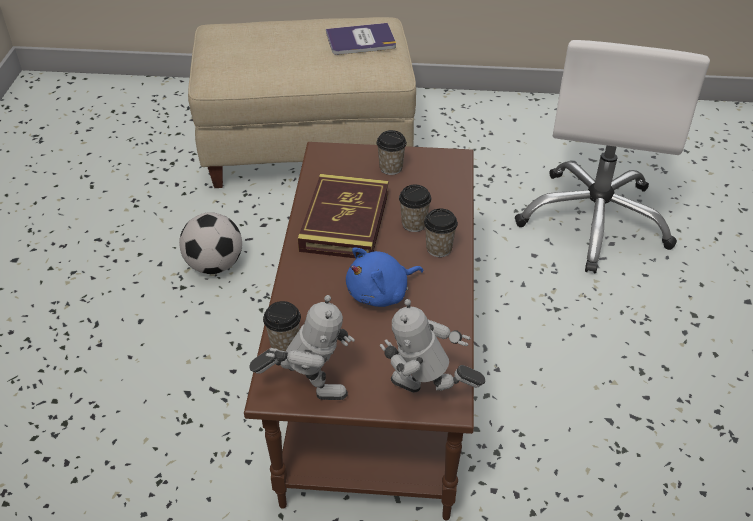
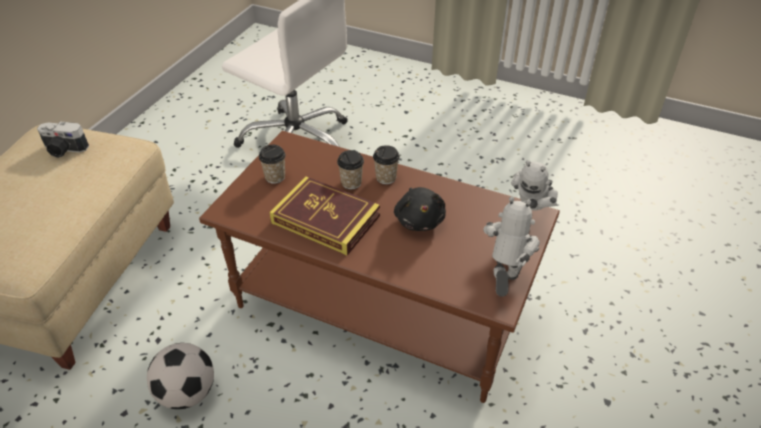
camera: 70 degrees left, 0 degrees up
cup [263,301,301,351] -> none
book [326,23,396,55] -> camera [37,121,89,158]
blue plush toy [346,248,423,307] -> black plush toy [394,187,446,231]

